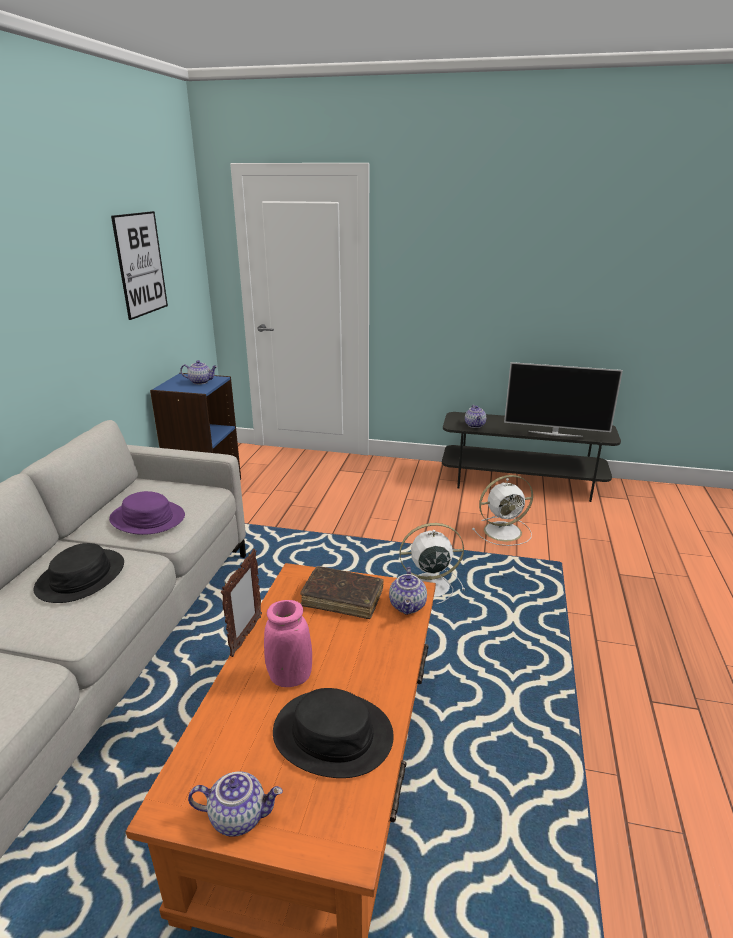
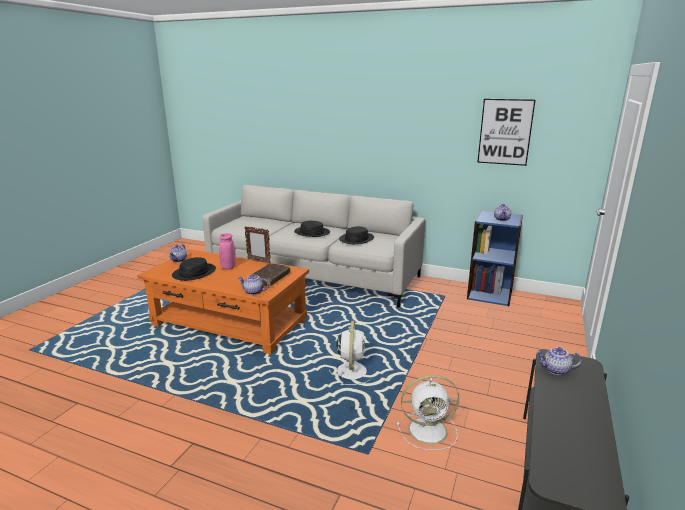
camera: 100 degrees right, 5 degrees down
purple hat [109,491,185,535] -> black hat [339,226,374,244]
white fan [472,475,533,546] -> white fan turned 90 degrees counterclockwise [397,375,460,450]
television [504,362,623,437] -> none

